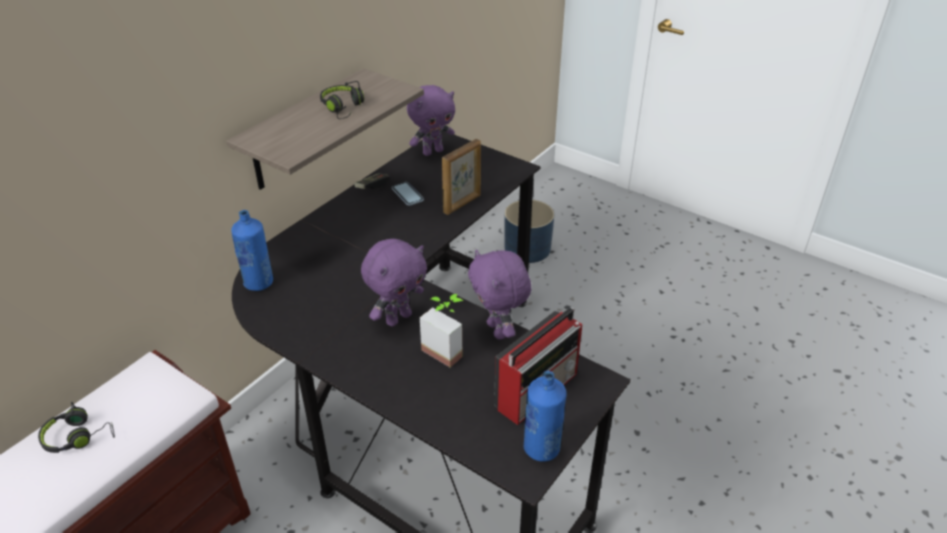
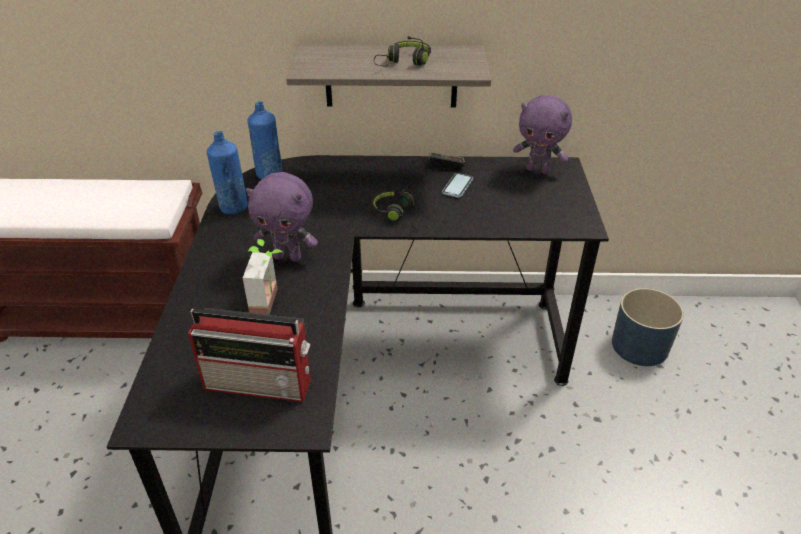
camera: 55 degrees right, 0 degrees up
black headphones [38,402,115,453] -> black headphones moved to [372,186,420,228]
picture frame [442,139,481,215] -> none
purple plush toy [468,249,531,340] -> none
blue bottle [524,371,567,462] -> blue bottle moved to [207,131,248,214]

